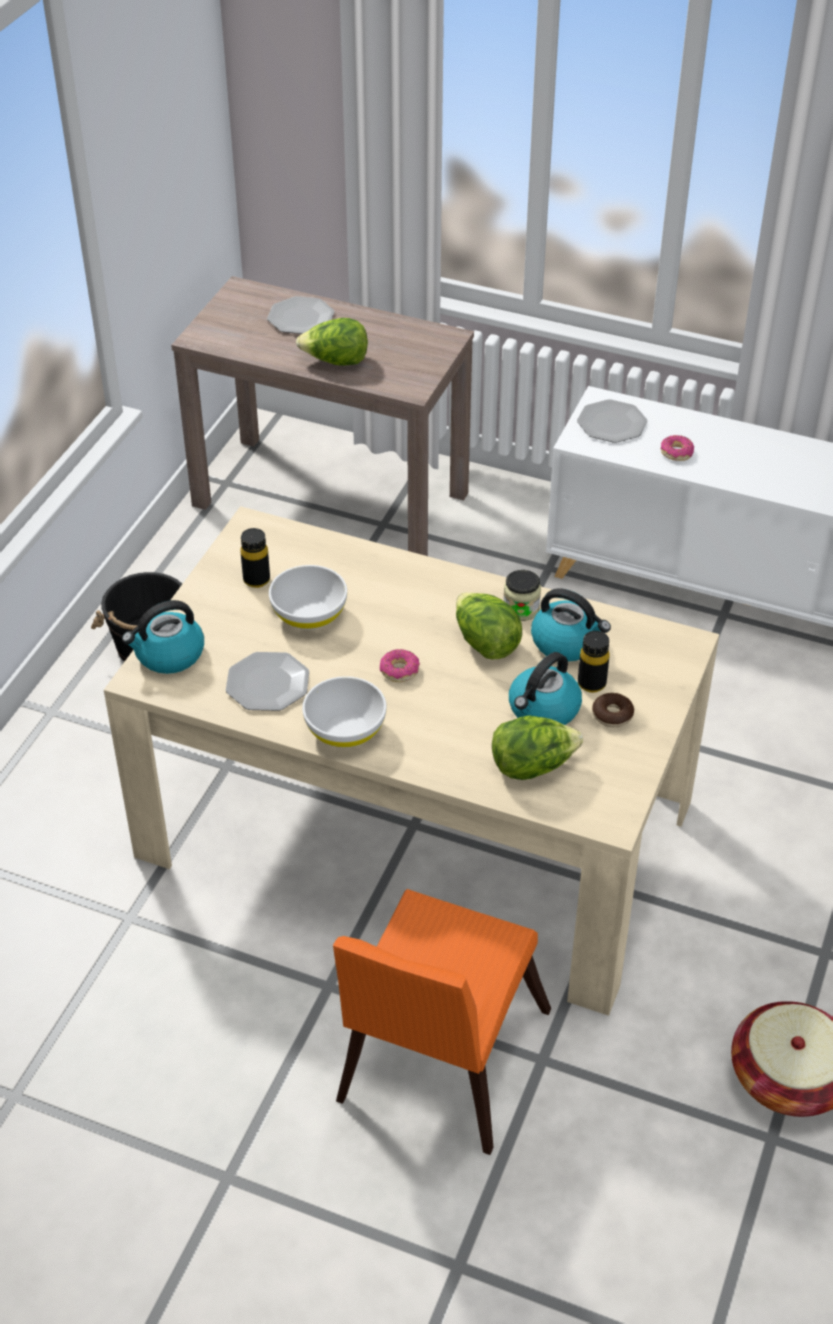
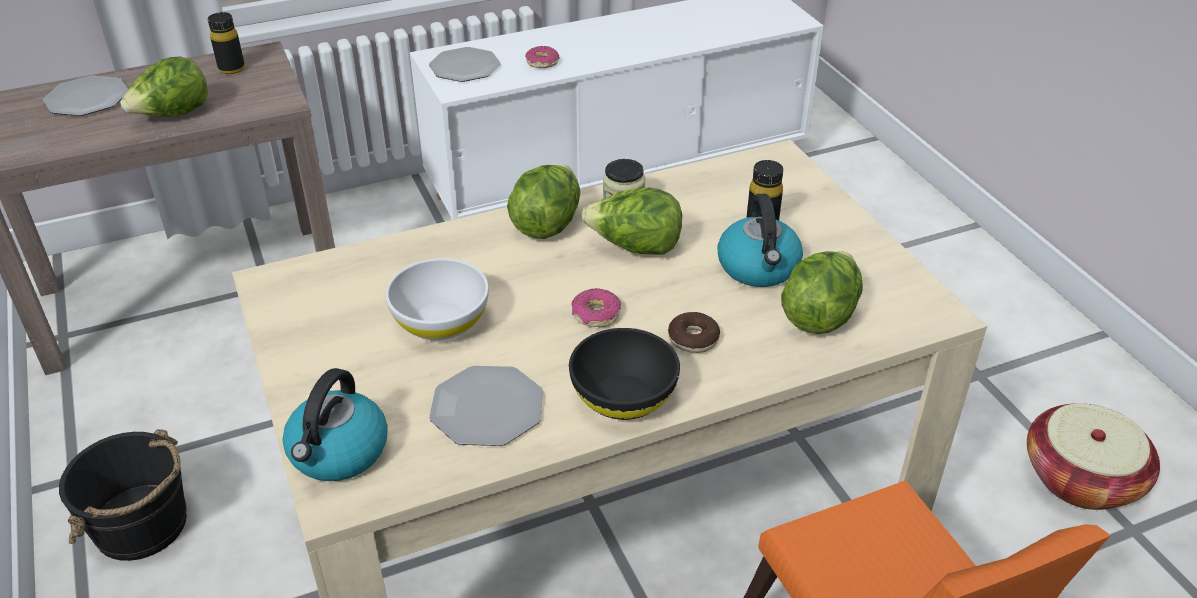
camera: 45 degrees left, 5 degrees down
black bottle [240,528,270,588] -> black bottle moved to [208,12,245,74]
white bowl [302,676,387,748] -> black bowl [569,328,680,420]
kettle [531,588,611,662] -> none
donut [592,693,634,727] -> donut moved to [668,312,720,353]
none -> lettuce [507,165,580,239]

